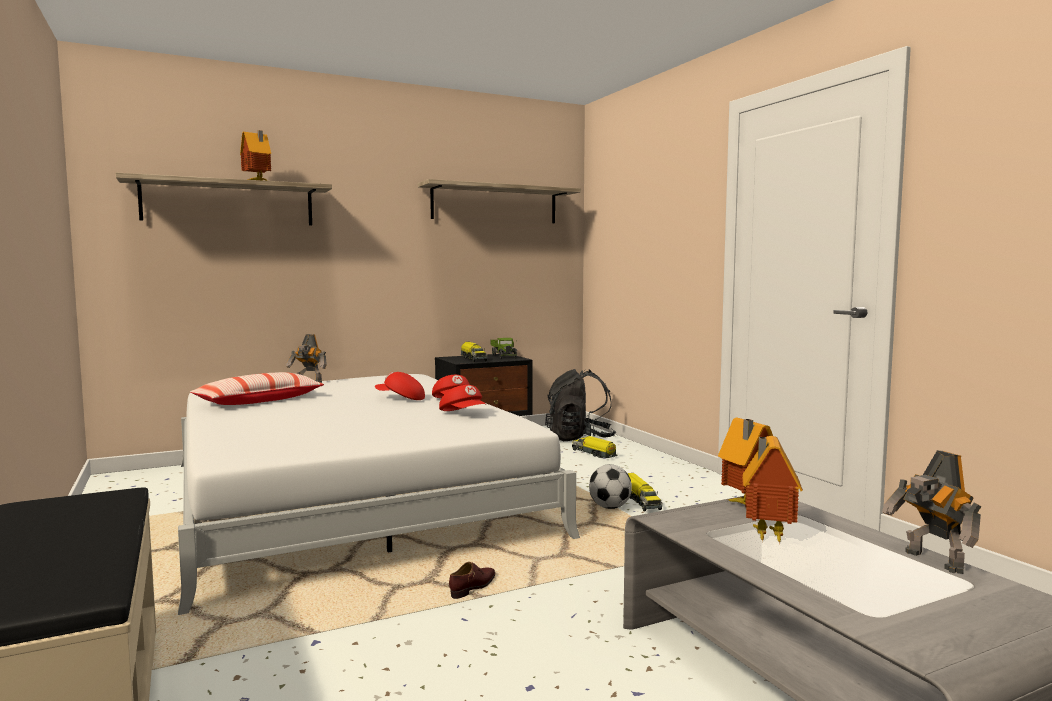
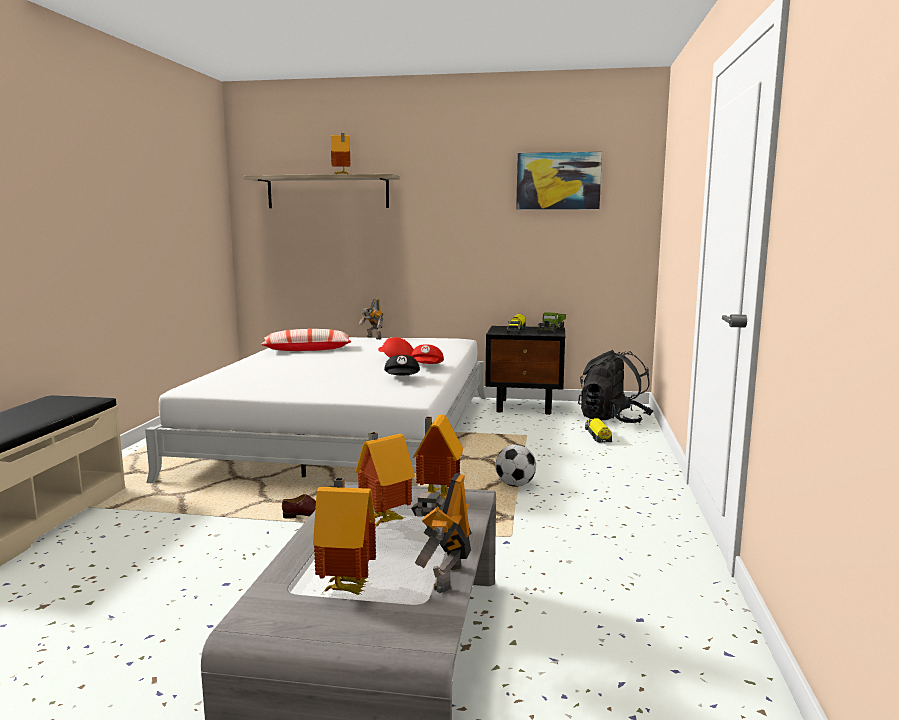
camera: 35 degrees right, 5 degrees up
shelf [418,179,581,223] -> picture [516,152,602,210]
red cap [439,385,487,411] -> black cap [384,355,420,375]
toy truck [628,473,662,511] -> none
none -> toy house [313,478,376,595]

